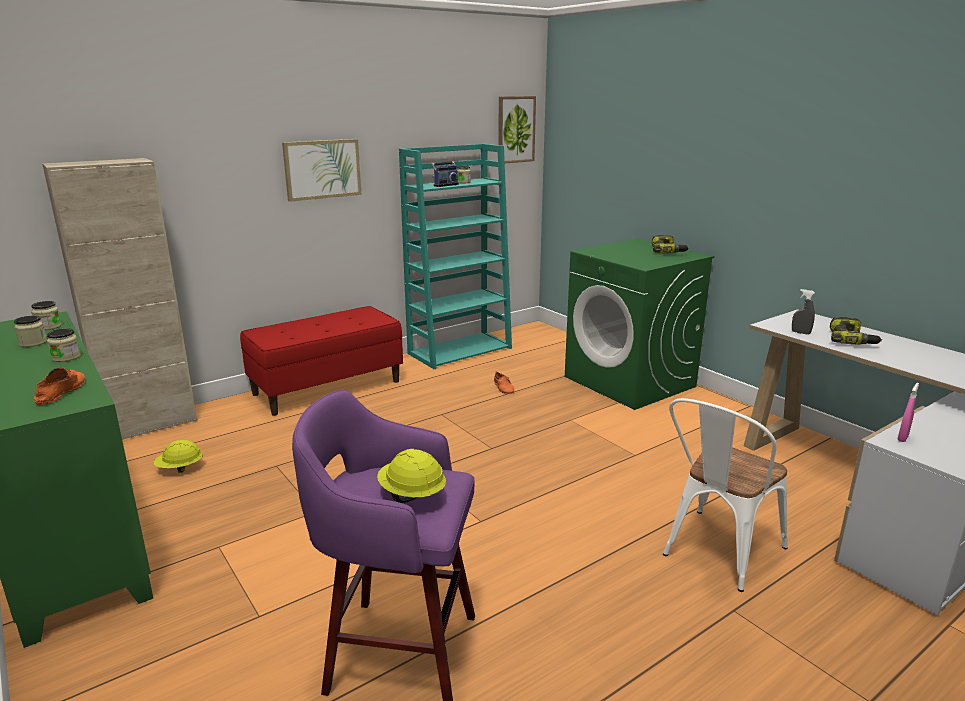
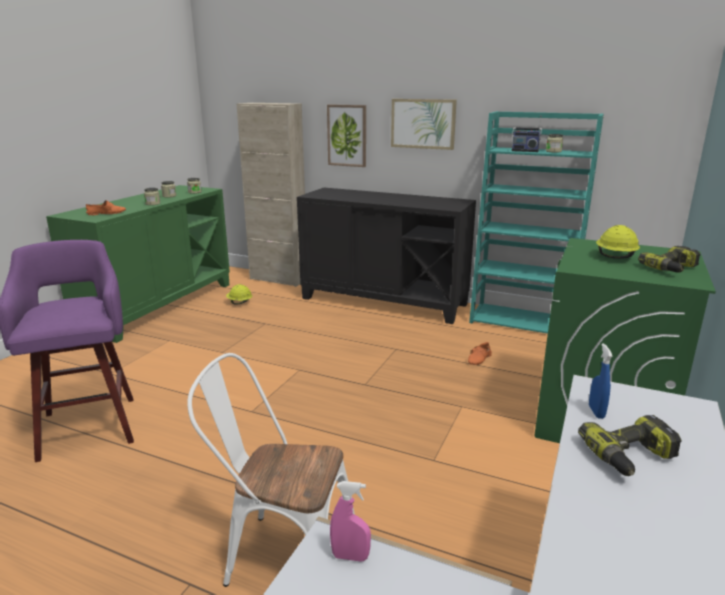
camera: 60 degrees right, 0 degrees up
red bench [240,306,403,416] -> black cabinet [297,188,476,324]
yellow hard hat [377,449,446,503] -> yellow hard hat moved to [596,225,640,259]
picture [498,96,536,163] -> picture moved to [327,104,366,167]
grey spray bottle [792,289,815,335] -> blue spray bottle [589,343,613,419]

